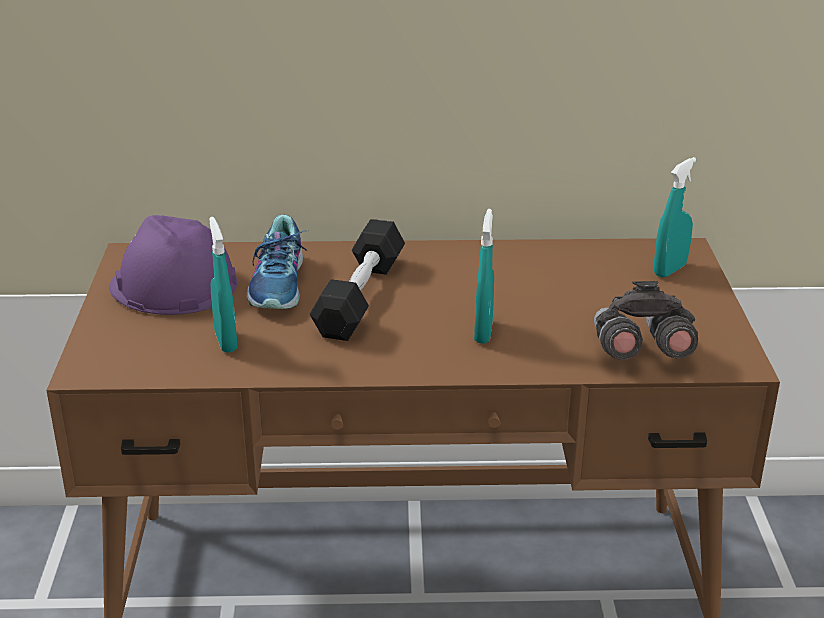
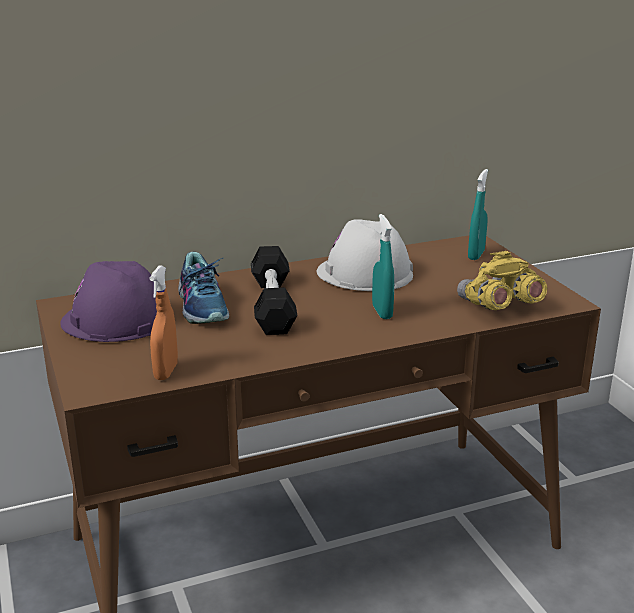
camera: 20 degrees left, 5 degrees down
turquoise spray bottle [209,217,238,353] -> none
grey binoculars [594,281,698,360] -> yellow binoculars [457,251,547,310]
none -> orange spray bottle [150,265,178,380]
none -> white hard hat [317,219,413,291]

